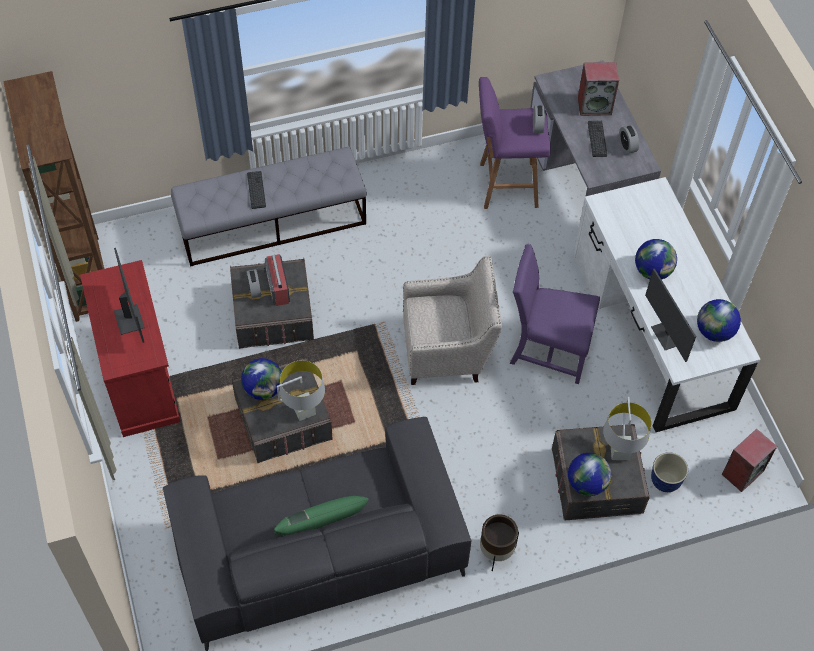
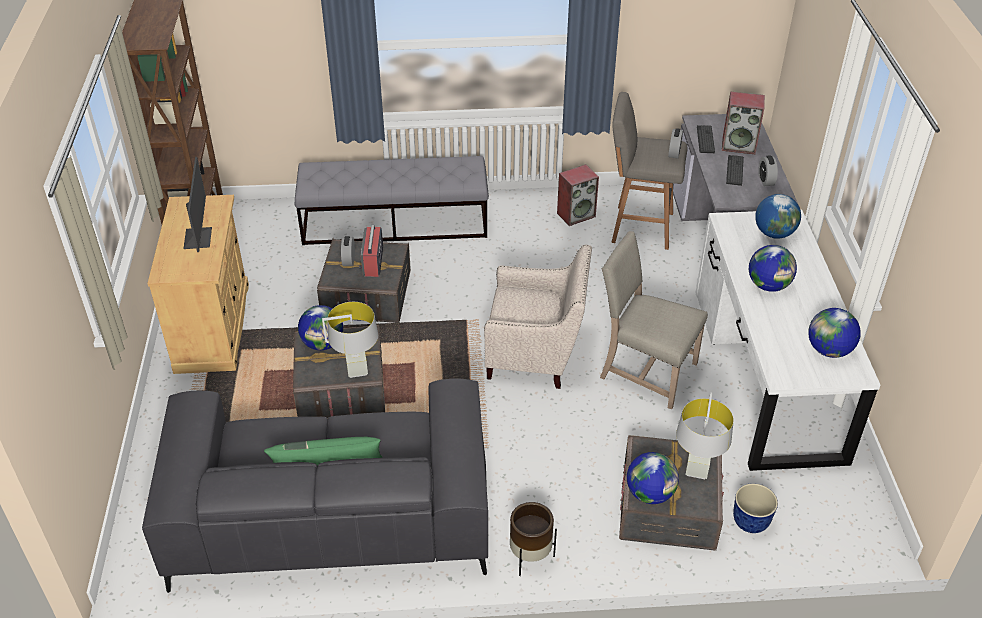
camera: 15 degrees right, 15 degrees down
red cabinet [80,260,181,437] -> beige cabinet [147,195,249,374]
keyboard [247,171,266,209] -> keyboard moved to [697,125,715,153]
purple stool [479,77,551,209] -> grey stool [612,92,688,250]
purple chair [510,244,600,384] -> beige chair [600,231,708,410]
monitor [645,269,696,362] -> none
speaker [722,428,777,492] -> speaker moved to [557,164,599,226]
none -> globe [755,194,801,239]

